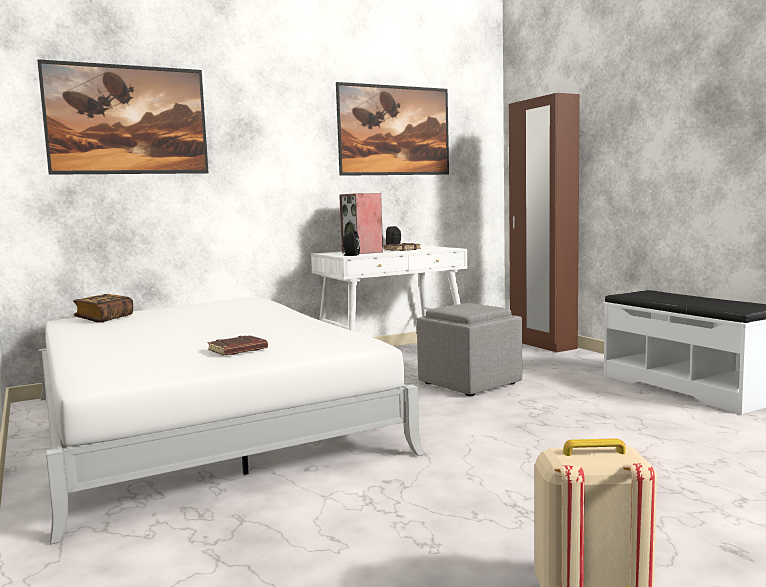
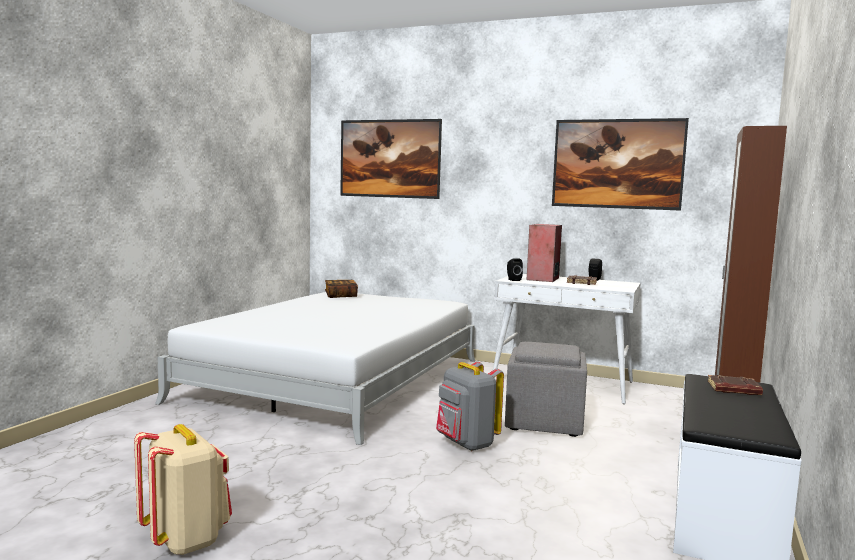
camera: 50 degrees right, 0 degrees up
brown book [208,335,268,356] -> brown book moved to [708,375,763,395]
none -> grey backpack [436,361,504,451]

